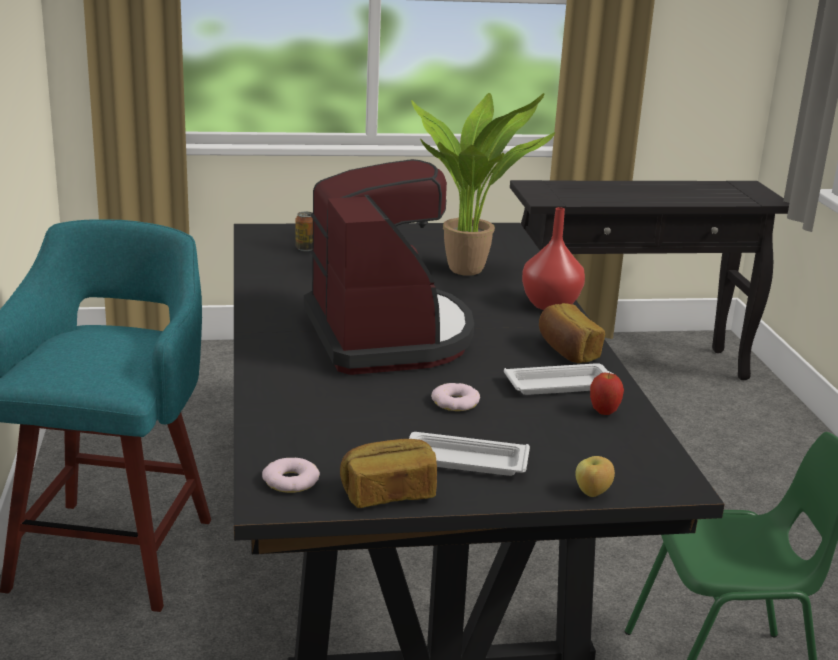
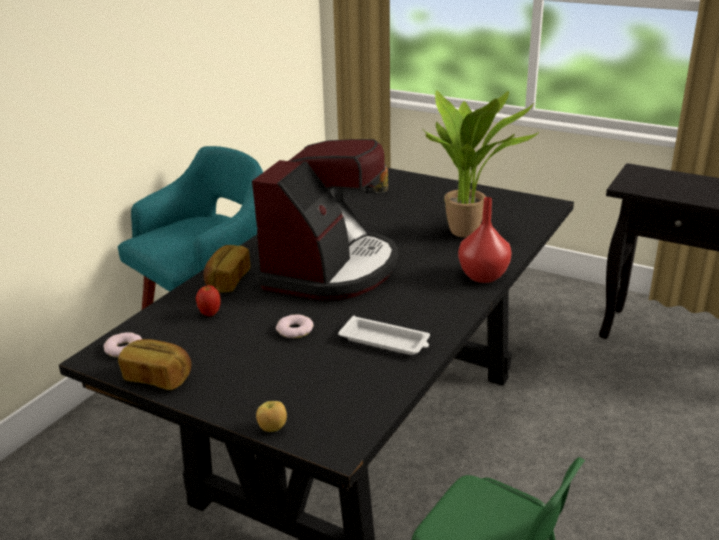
camera: 40 degrees right, 5 degrees up
white tray [409,432,530,476] -> none
bread [539,303,605,363] -> bread moved to [204,245,250,293]
apple [590,372,624,415] -> apple moved to [196,285,221,316]

